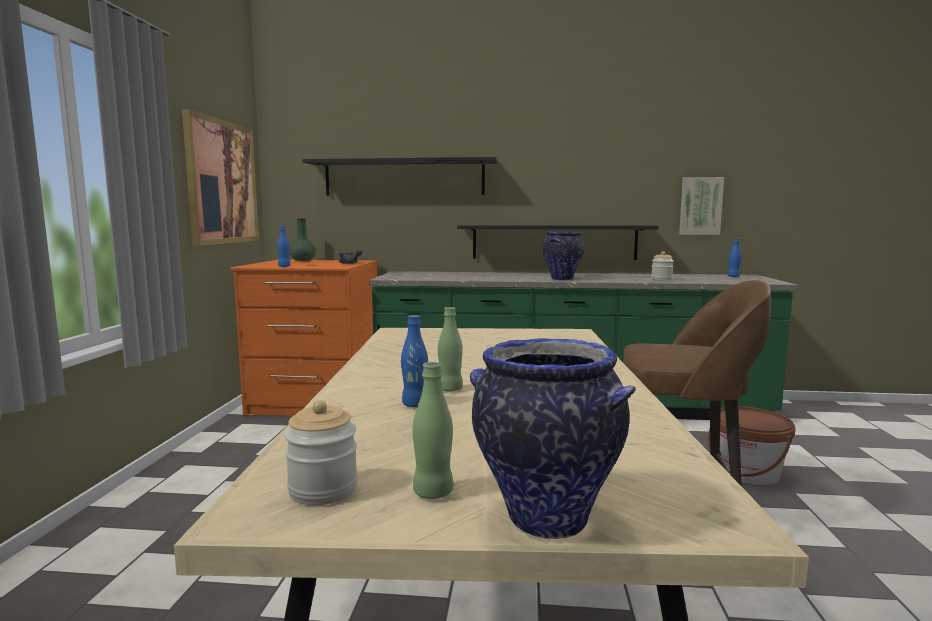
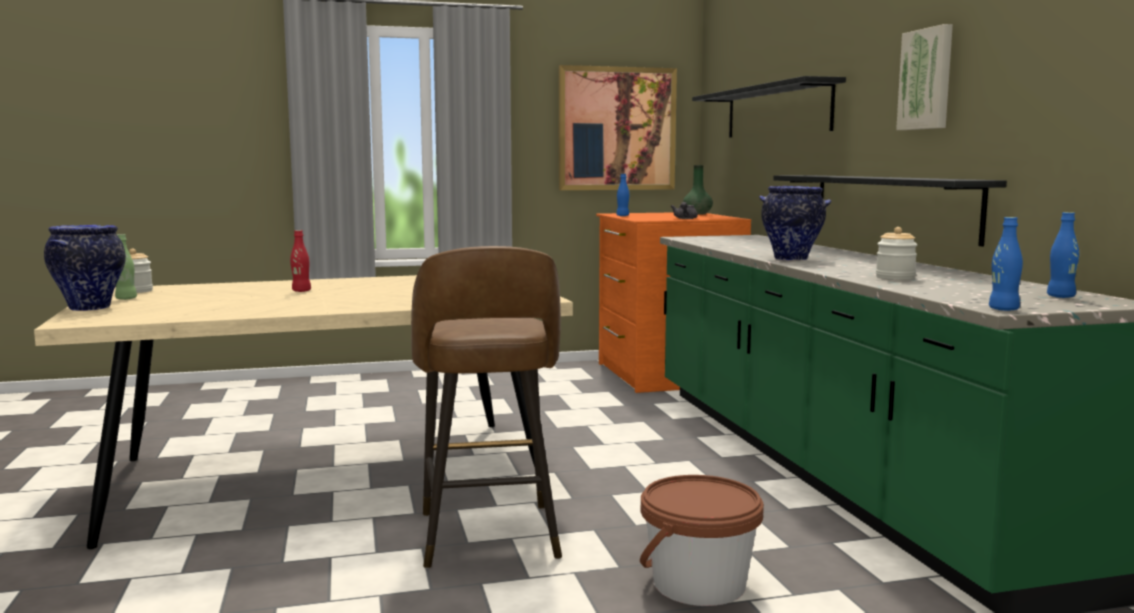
camera: 70 degrees right, 0 degrees up
blue bottle [401,315,428,407] -> blue bottle moved to [989,217,1023,311]
green bottle [438,307,463,391] -> red bottle [290,230,311,292]
picture [679,177,724,235] -> picture moved to [896,24,953,130]

